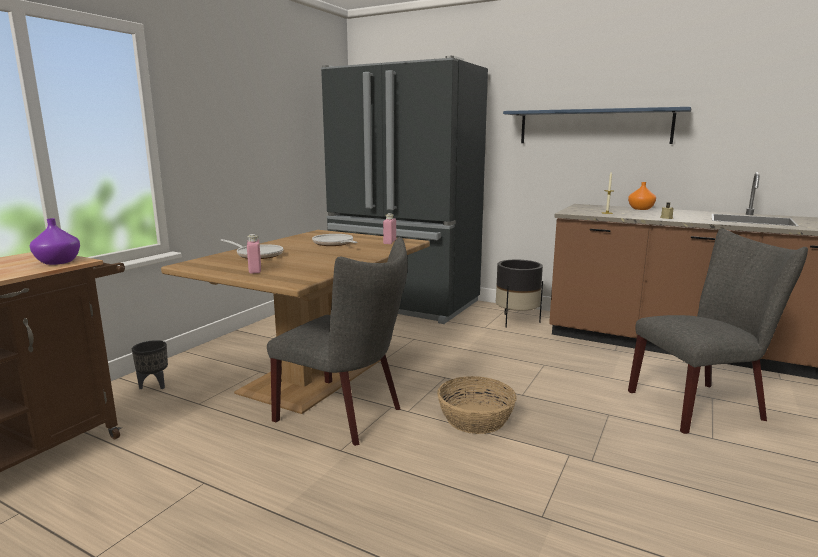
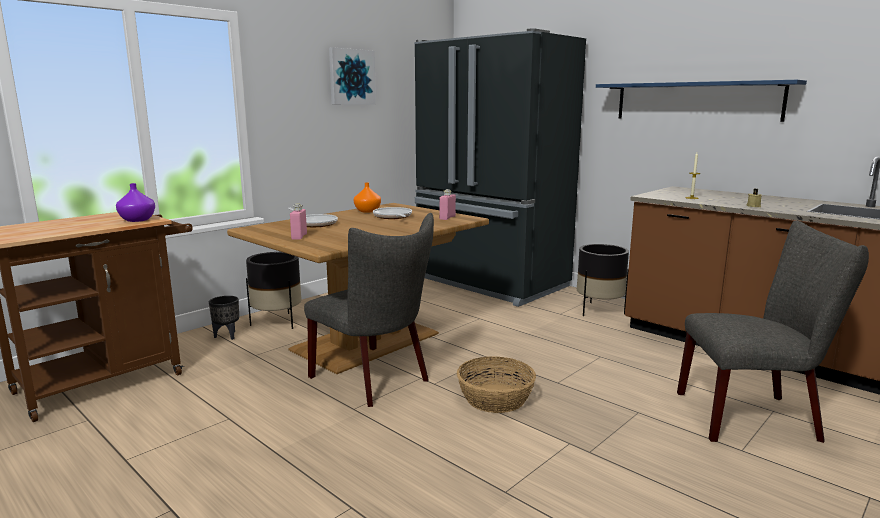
camera: 15 degrees right, 0 degrees up
orange vase [628,182,656,210] -> orange vase moved to [354,183,381,213]
none -> black planter [246,252,302,329]
none -> picture [329,47,376,105]

